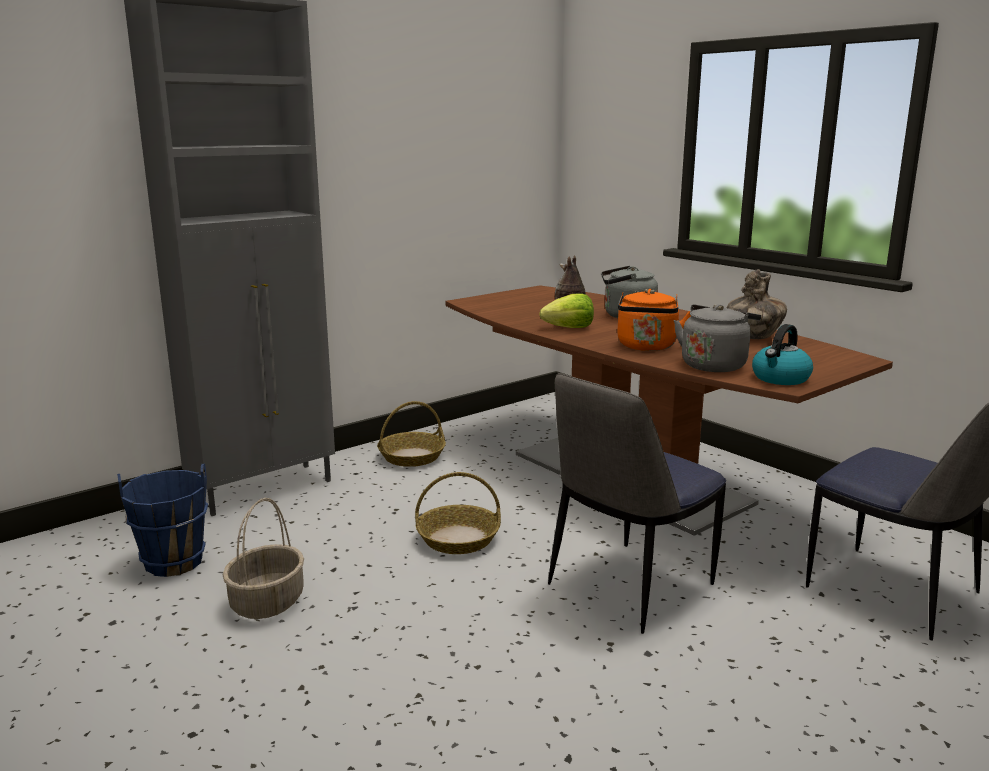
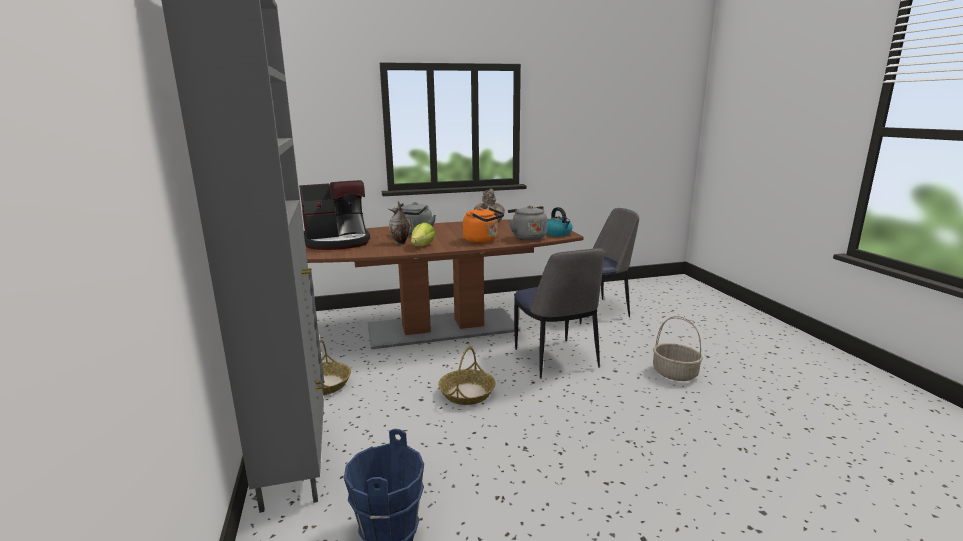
camera: 65 degrees left, 0 degrees up
basket [223,498,304,619] -> basket moved to [653,316,703,381]
none -> coffee machine [299,180,370,250]

